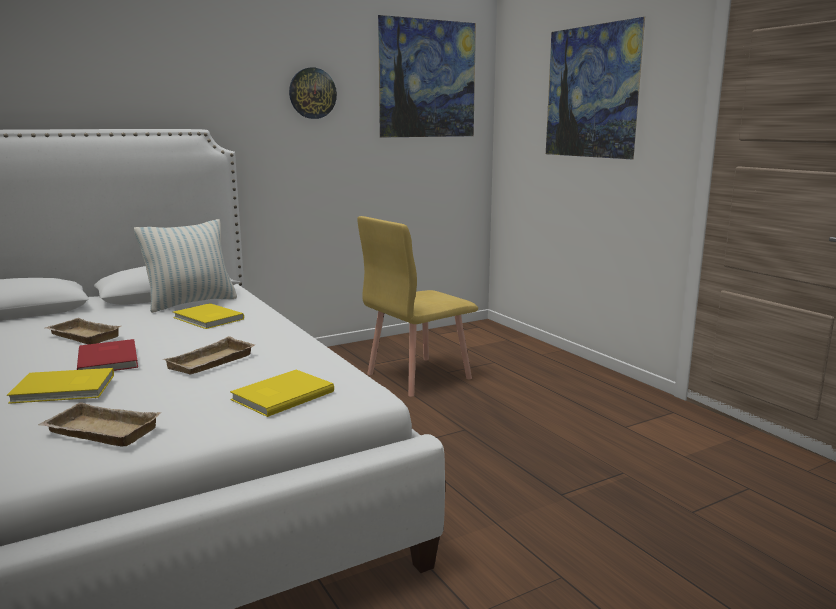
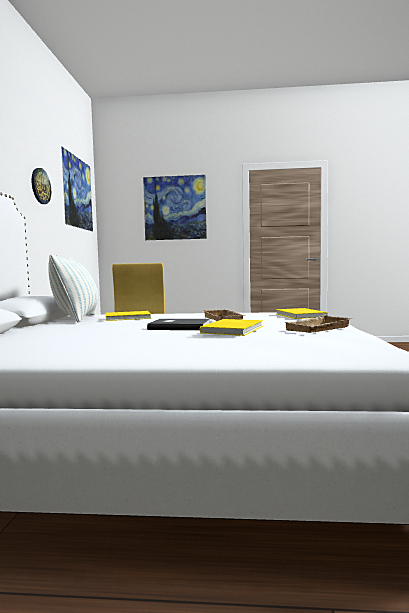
camera: 55 degrees left, 10 degrees down
beige tray [45,318,121,344] -> none
red book [77,339,138,371] -> grey book [147,319,210,330]

